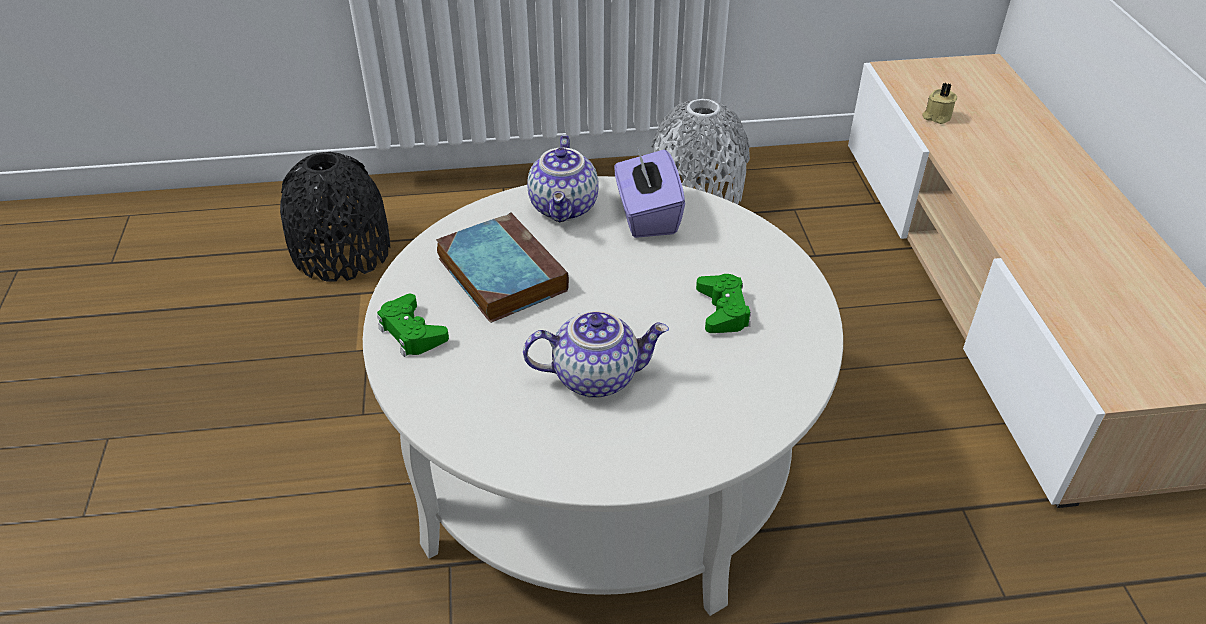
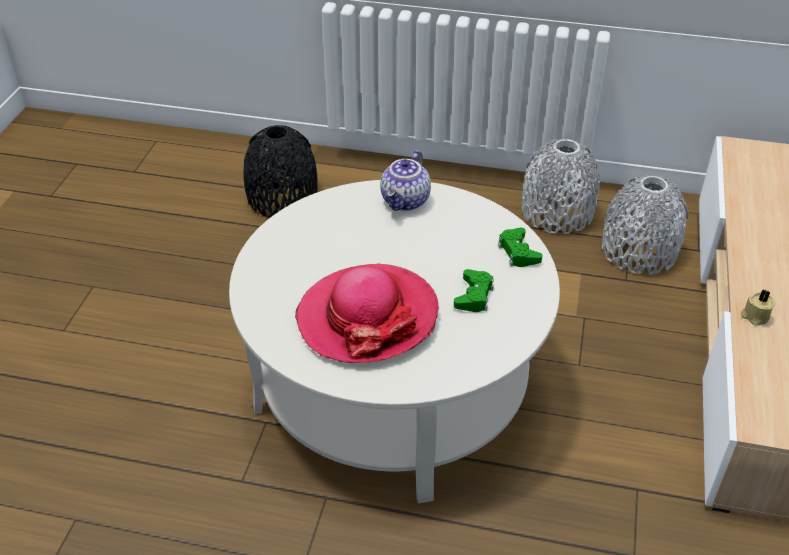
camera: 20 degrees right, 0 degrees up
green game controller [377,294,449,357] -> green game controller moved to [498,228,543,267]
book [436,213,569,323] -> none
teapot [523,310,669,398] -> hat [295,264,439,363]
purple tissue box [614,148,685,238] -> none
beige candle [922,83,957,124] -> beige candle moved to [741,290,775,325]
none -> grey vase [602,175,689,275]

